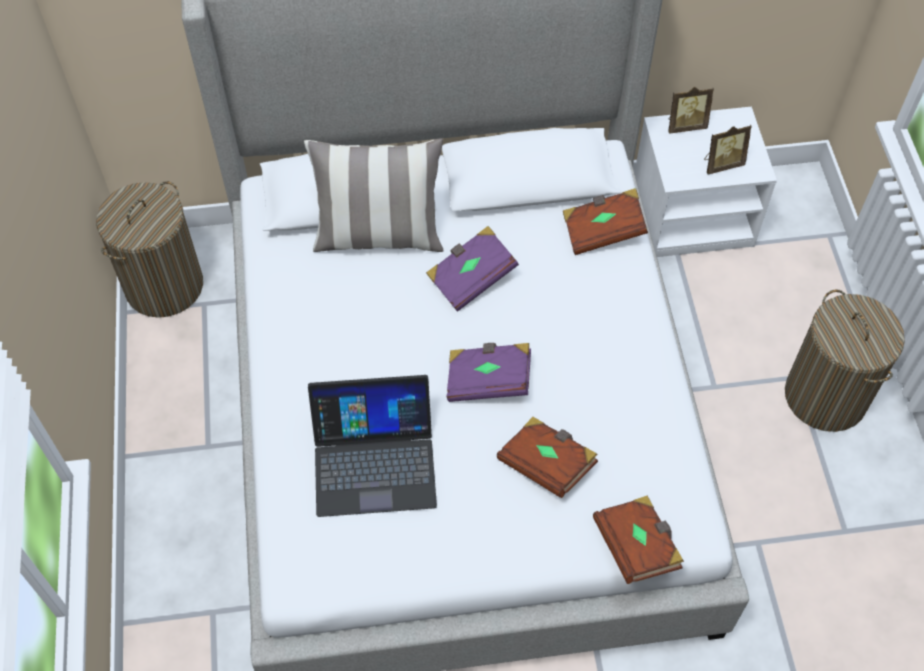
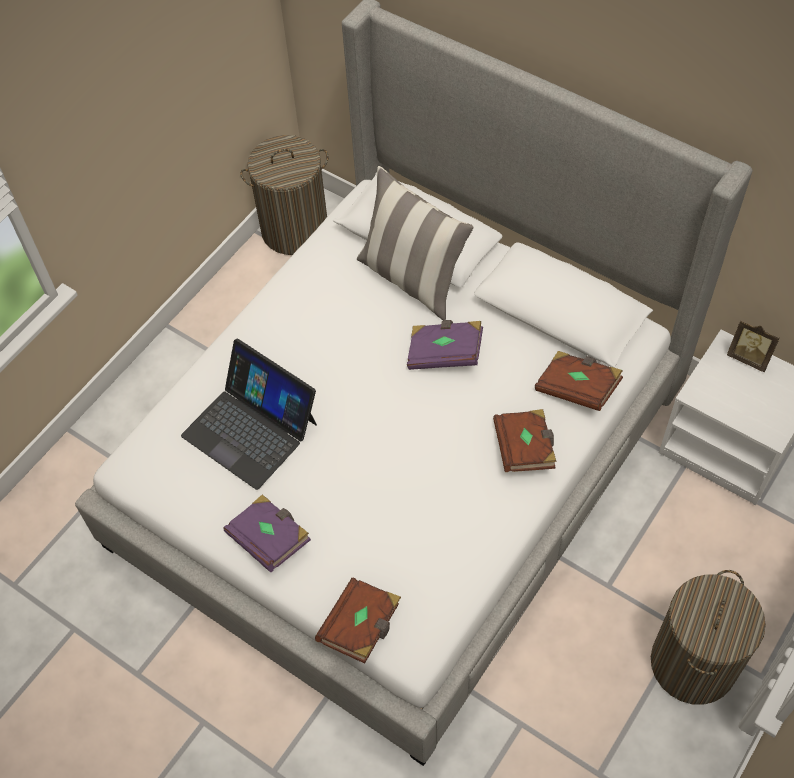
camera: 45 degrees right, 0 degrees up
purple book [447,343,531,402] -> purple book moved to [223,495,311,572]
brown book [497,417,598,498] -> brown book moved to [493,409,557,472]
picture frame [704,125,752,175] -> none

